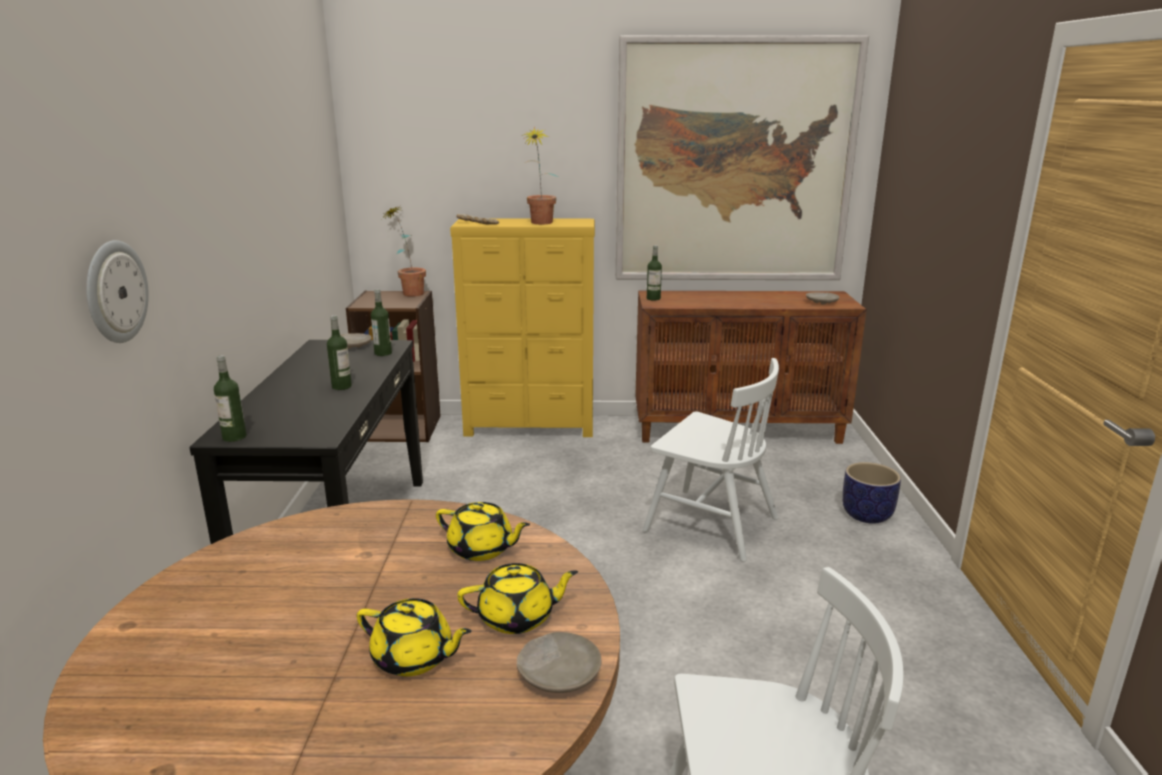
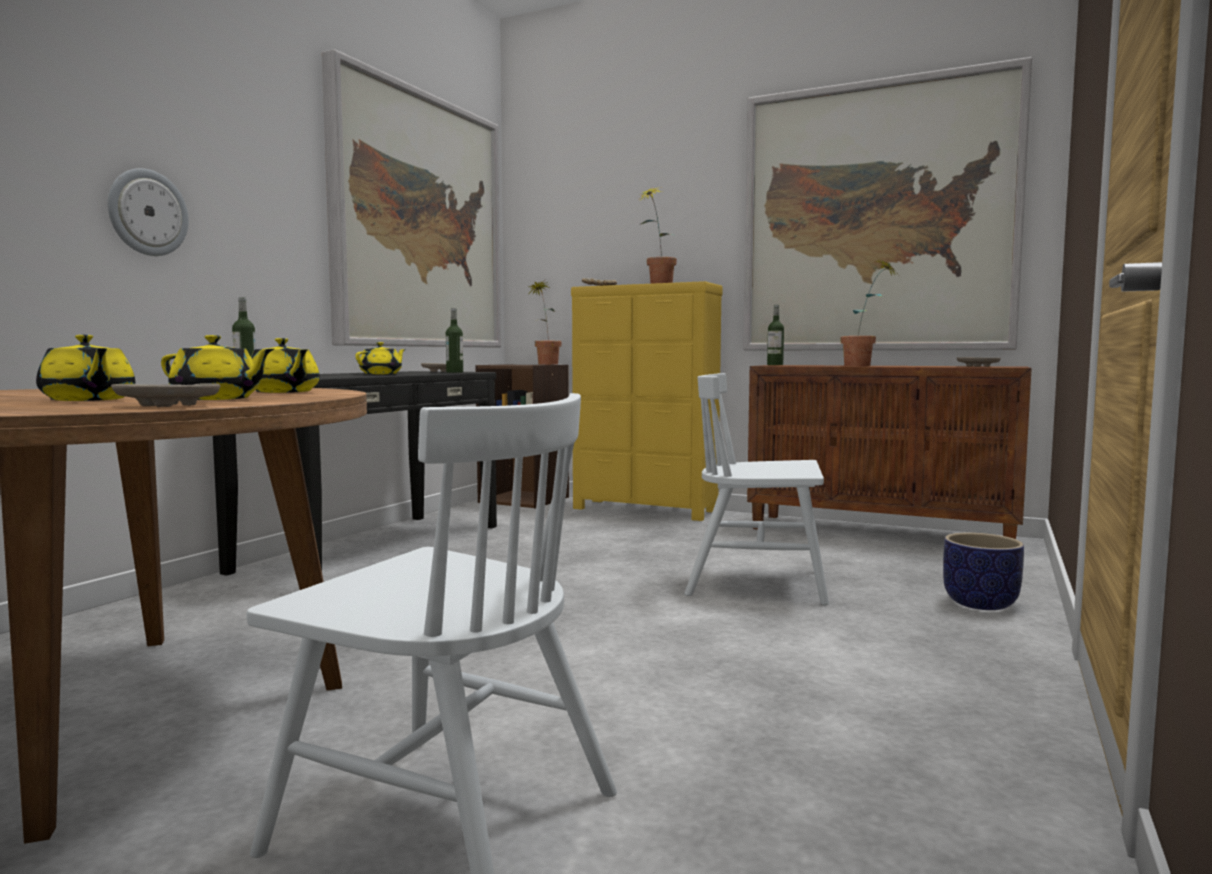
camera: 25 degrees right, 15 degrees down
bottle [327,315,352,390] -> yellow teapot [356,342,406,374]
white chair [643,358,779,562] -> white chair turned 135 degrees clockwise [684,373,829,605]
none -> picture [322,49,501,347]
none -> potted plant [840,258,897,366]

